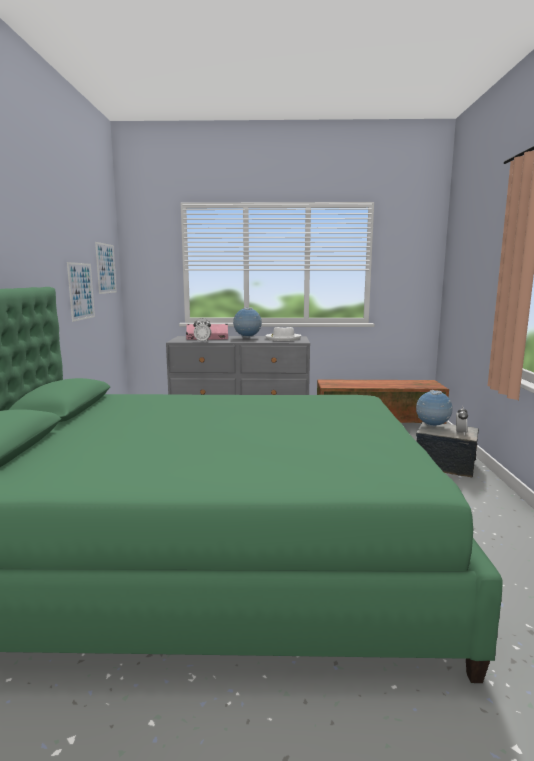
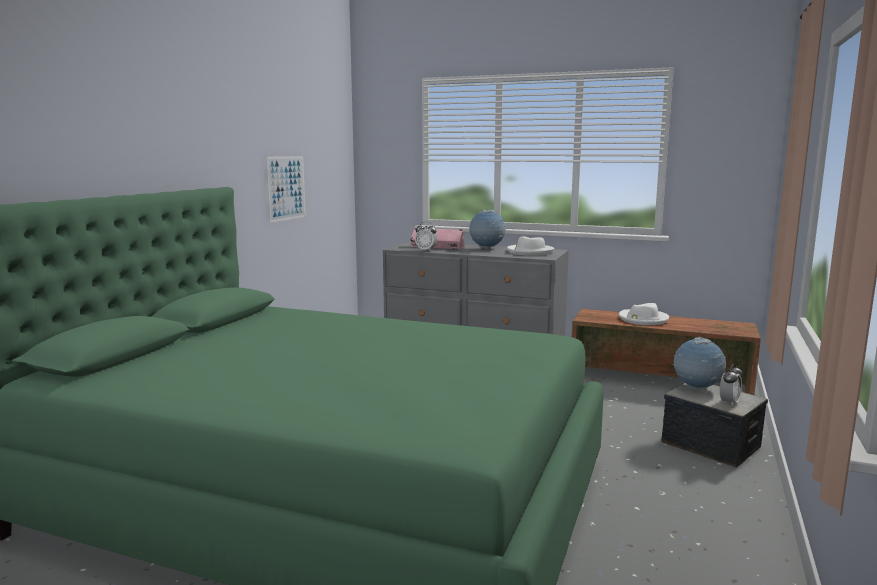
camera: 20 degrees right, 0 degrees up
picture [95,242,117,294] -> none
none -> white hat [619,303,669,325]

